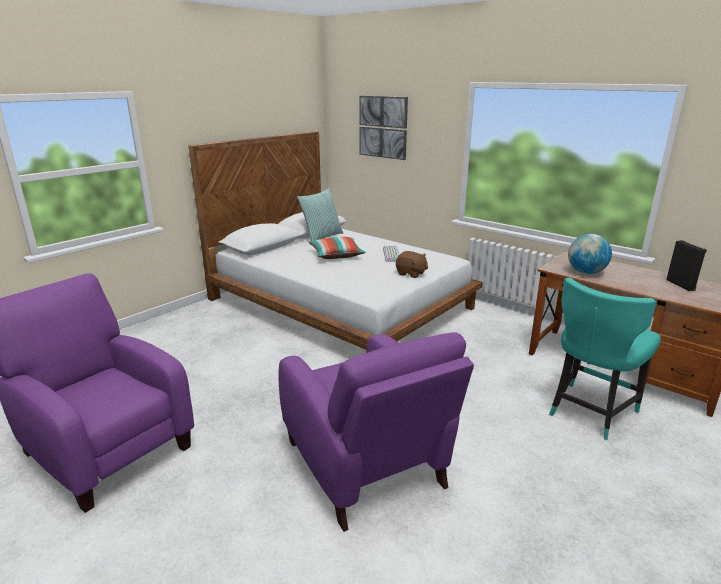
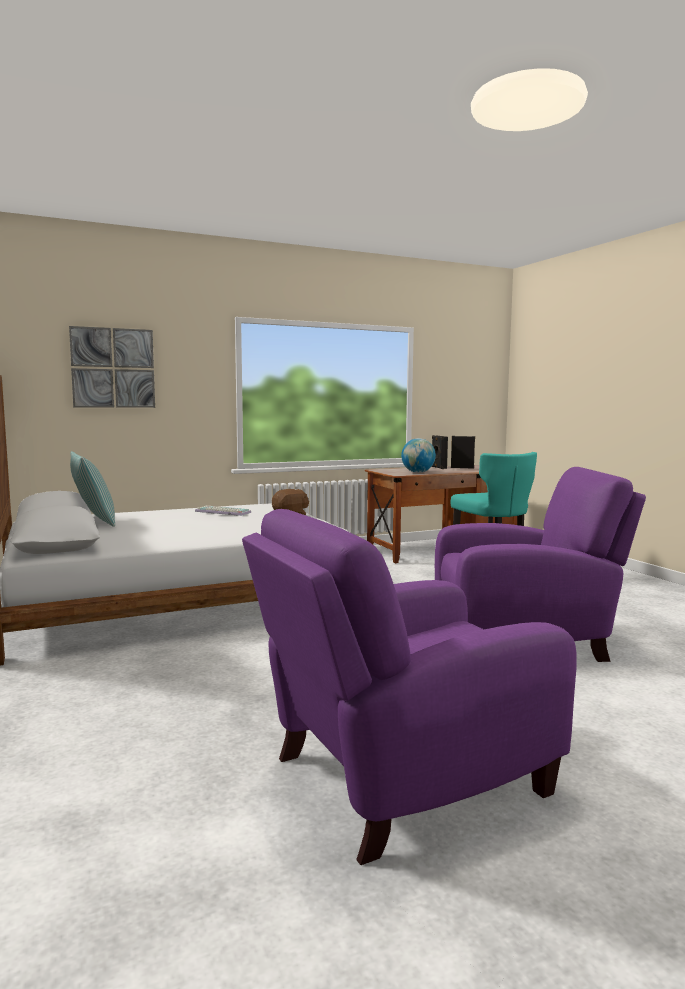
camera: 65 degrees left, 15 degrees down
pillow [309,237,366,259] -> none
none -> black speaker [432,435,448,469]

